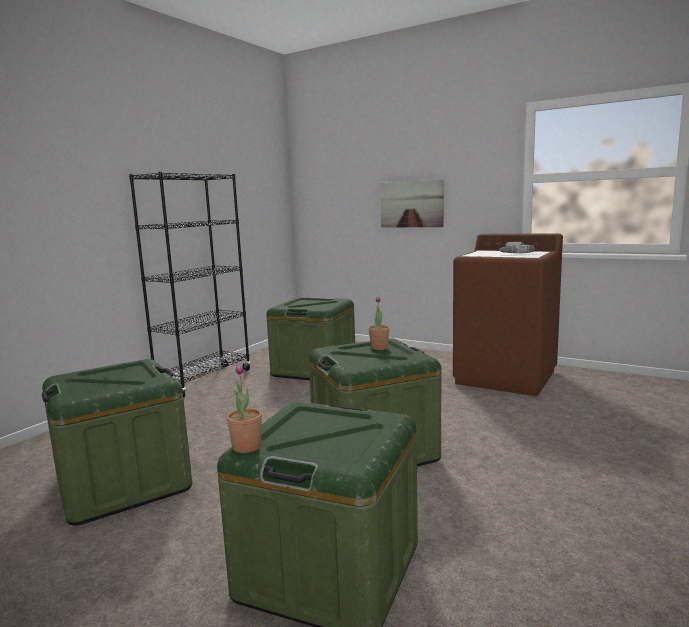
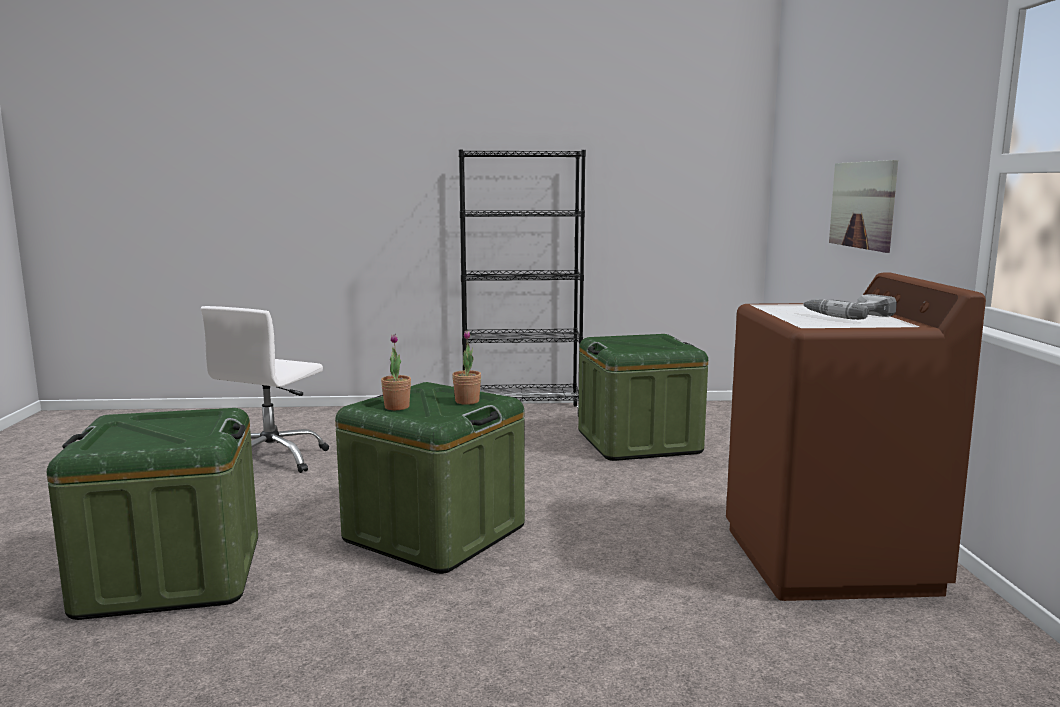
camera: 55 degrees right, 0 degrees up
green storage box [42,359,192,526] -> white office chair [201,306,329,473]
potted plant [227,364,262,453] -> potted plant moved to [381,334,411,410]

